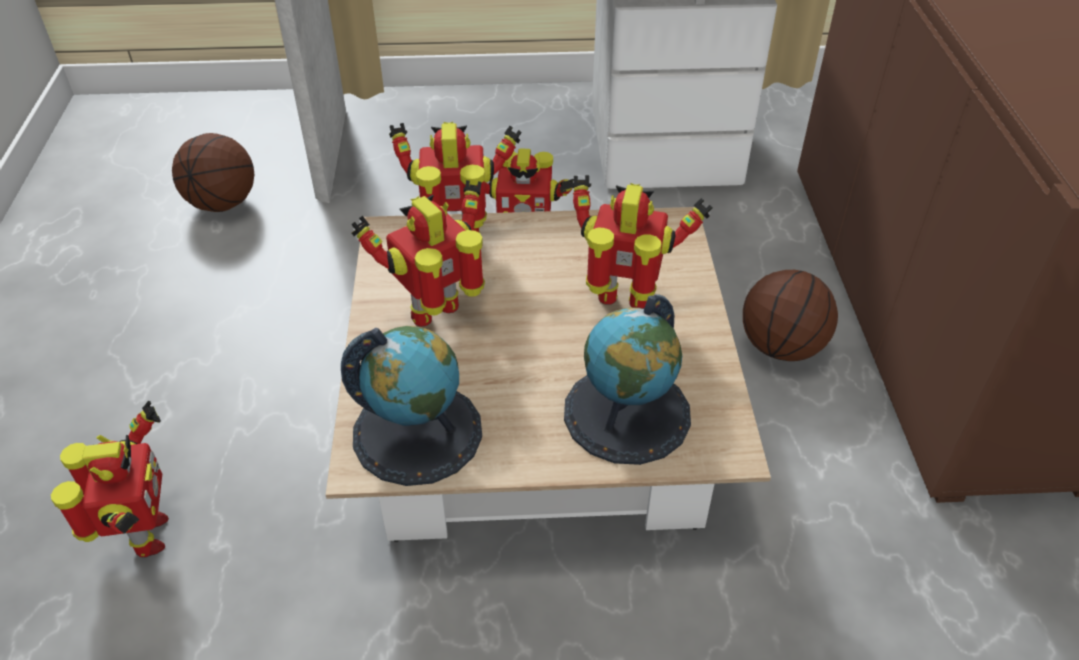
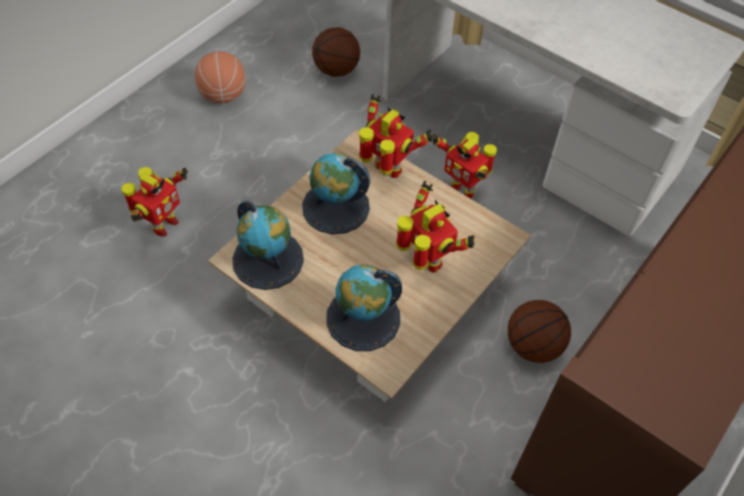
camera: 40 degrees right, 10 degrees up
toy robot [351,180,485,327] -> globe [302,153,370,234]
none -> basketball [195,52,245,103]

